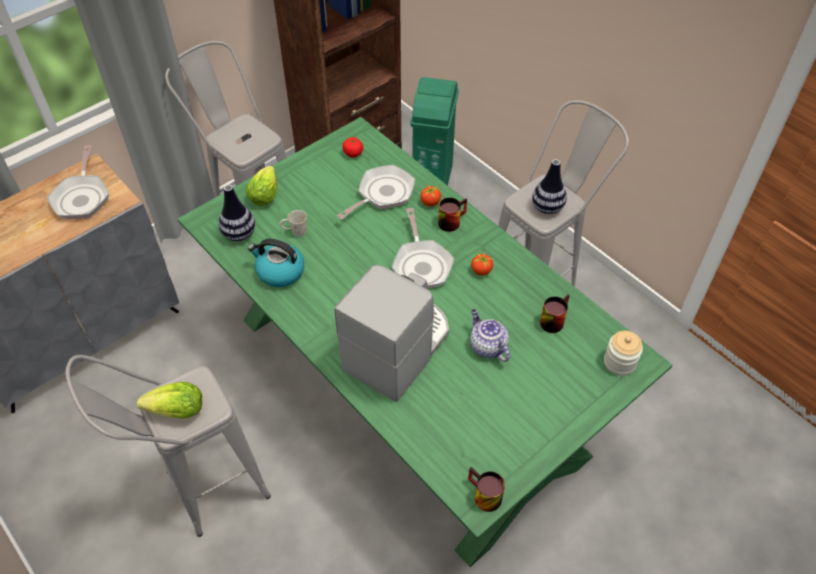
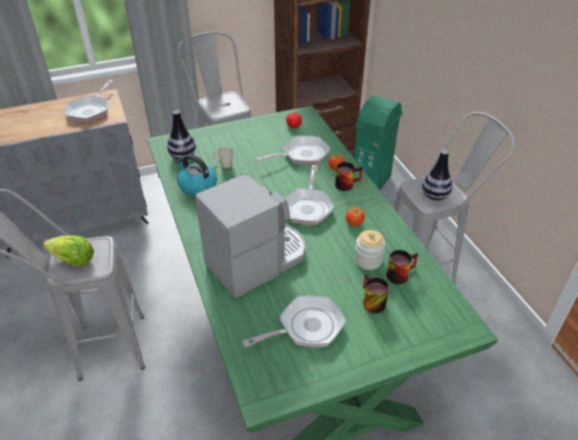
camera: 20 degrees right, 10 degrees down
lettuce [246,166,277,206] -> none
mug [468,467,505,512] -> mug moved to [363,273,389,313]
teapot [470,309,510,362] -> none
jar [604,331,643,376] -> jar moved to [355,230,385,270]
none -> frying pan [243,295,346,348]

